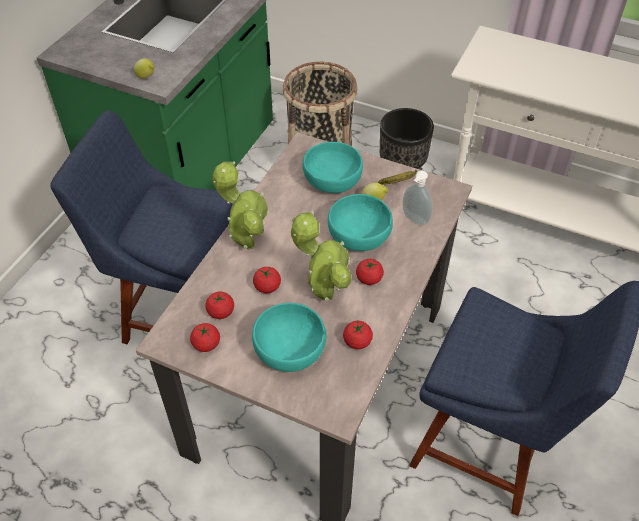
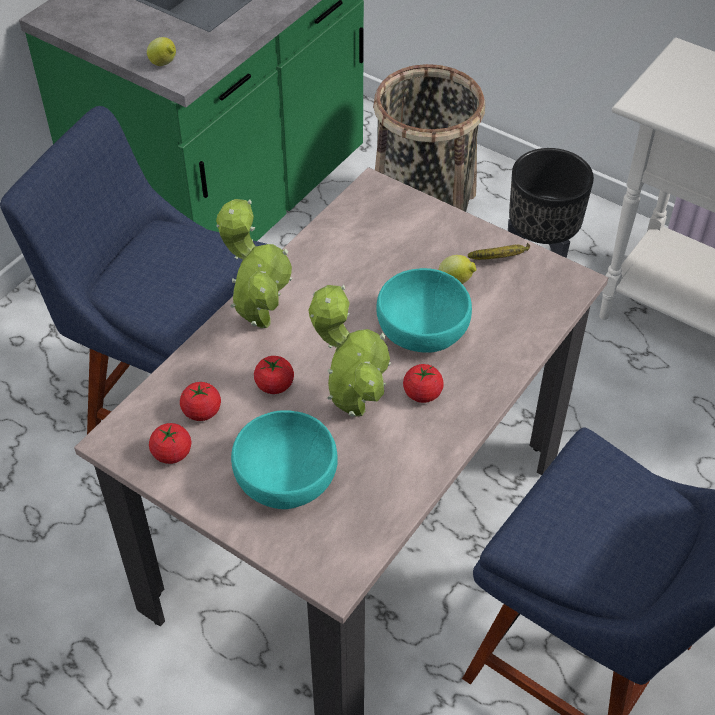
camera: 10 degrees right, 0 degrees up
turquoise bowl [302,142,363,193] -> none
tomato [343,320,373,349] -> none
soap dispenser [402,171,433,225] -> none

